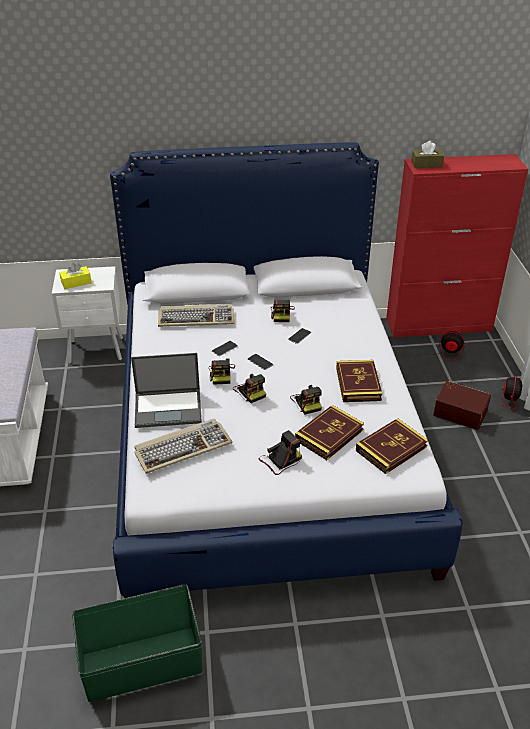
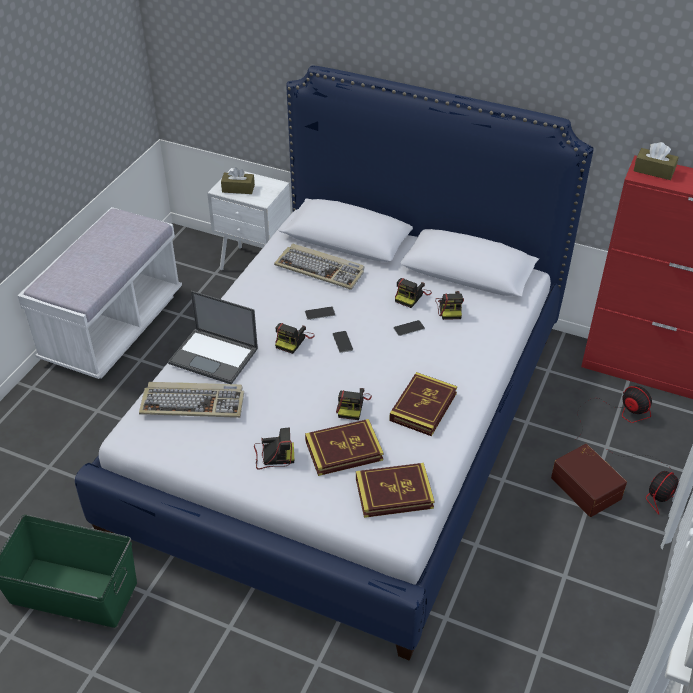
camera: 30 degrees right, 5 degrees up
yellow tissue box [59,263,92,289] -> brown tissue box [221,167,255,194]
camera [233,374,266,403] -> camera moved to [435,291,464,320]

